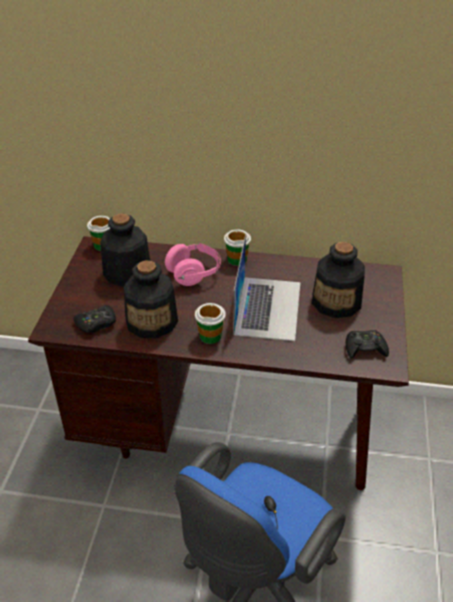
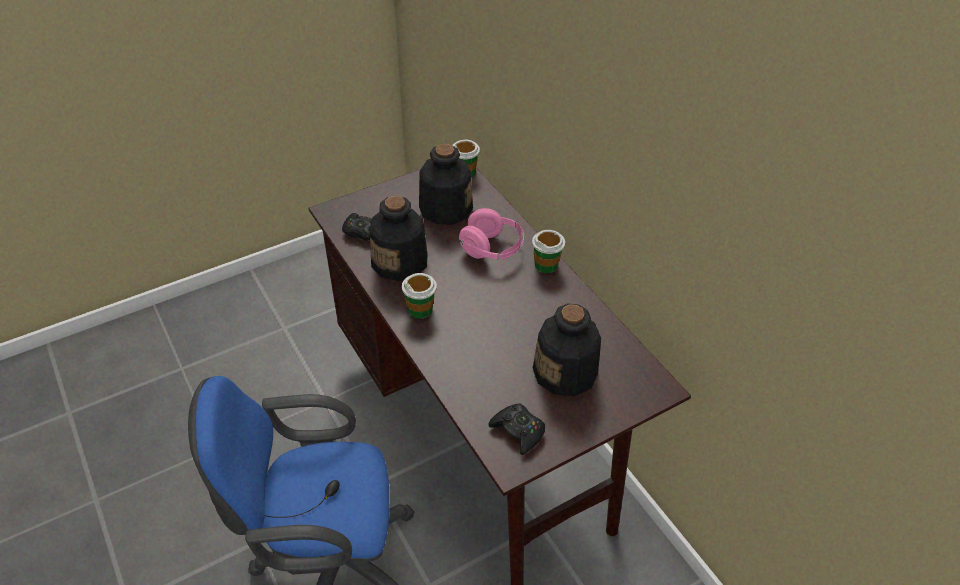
camera: 50 degrees right, 5 degrees up
laptop [233,235,300,341] -> none

